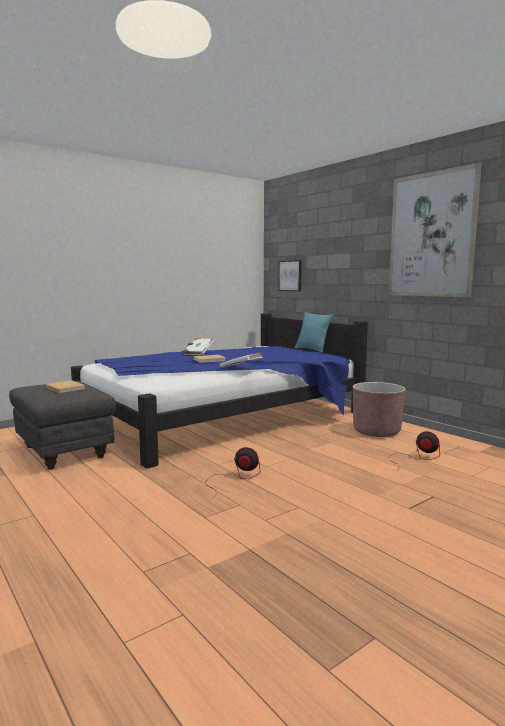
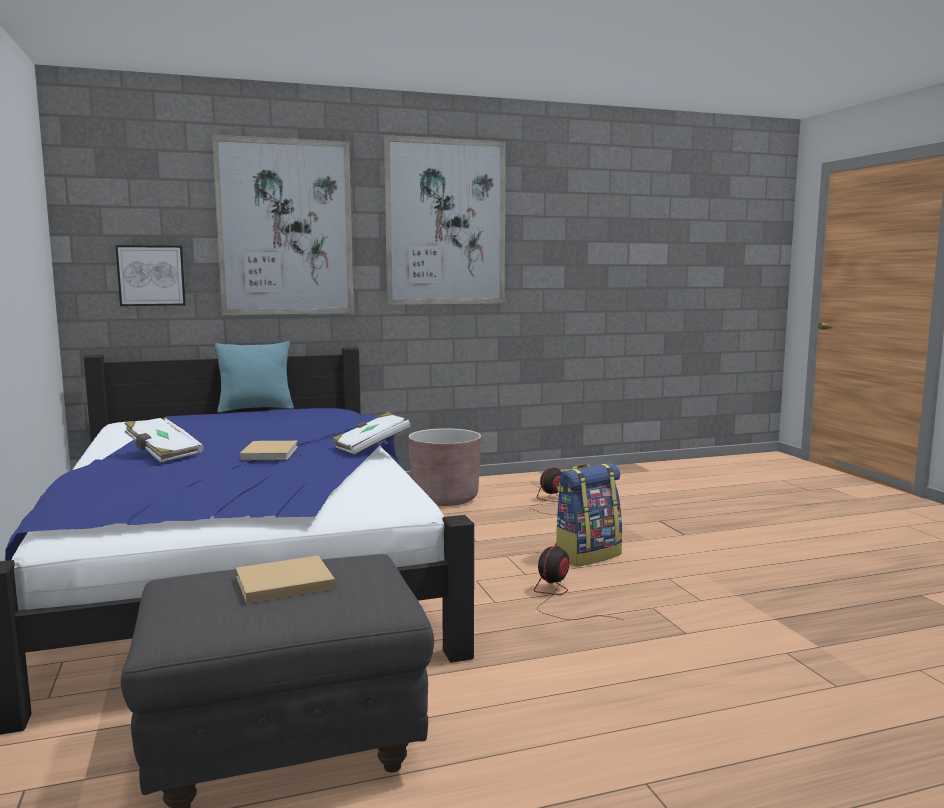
camera: 70 degrees left, 0 degrees up
none -> picture [212,135,354,315]
none -> backpack [555,463,622,567]

